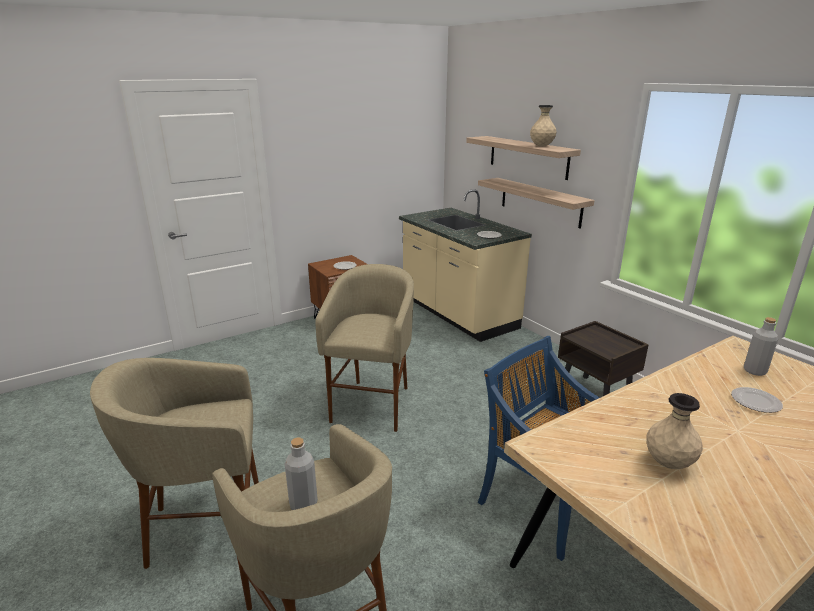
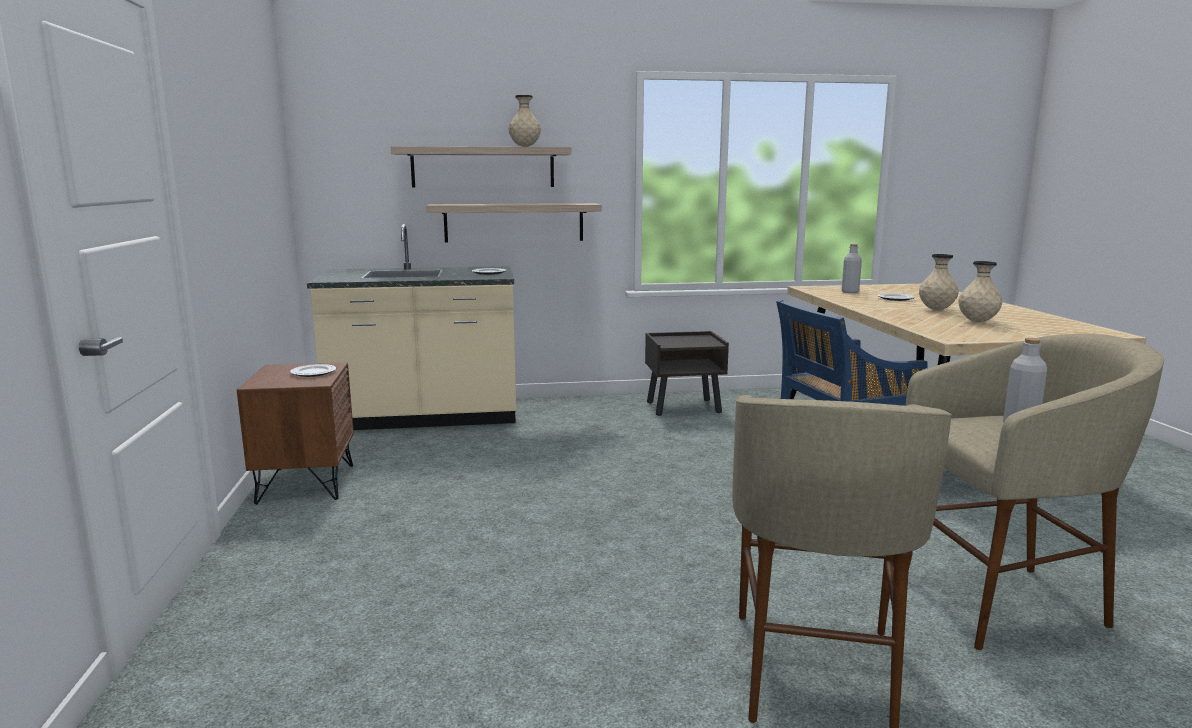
camera: 65 degrees left, 10 degrees down
beige stool [316,264,414,432] -> none
none -> beige vase [919,254,959,310]

